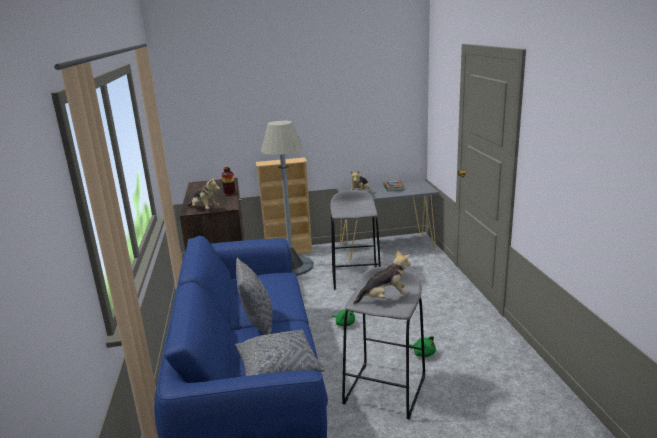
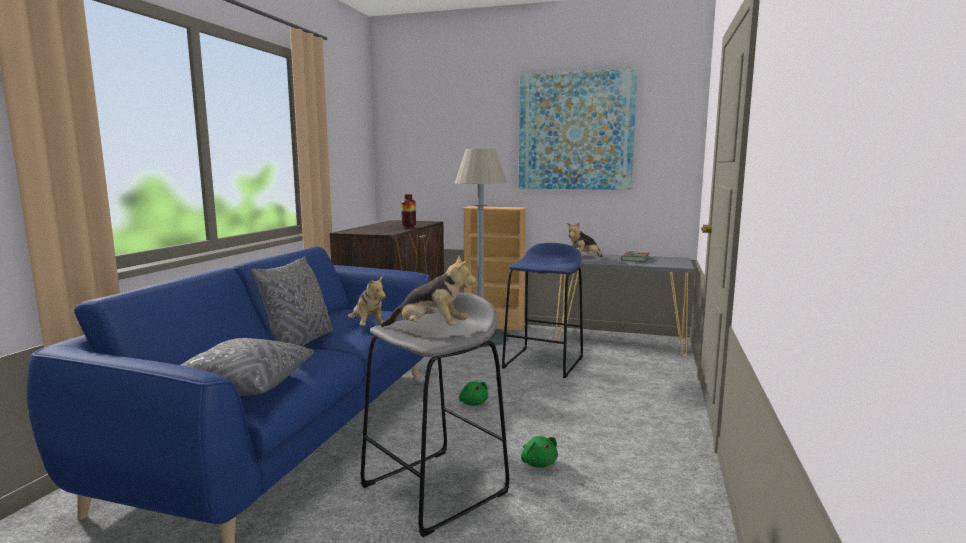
camera: 25 degrees right, 10 degrees down
plush toy [187,176,220,209] -> plush toy moved to [348,276,386,326]
grey stool [330,190,381,290] -> blue stool [502,243,583,378]
none -> picture [519,69,637,190]

